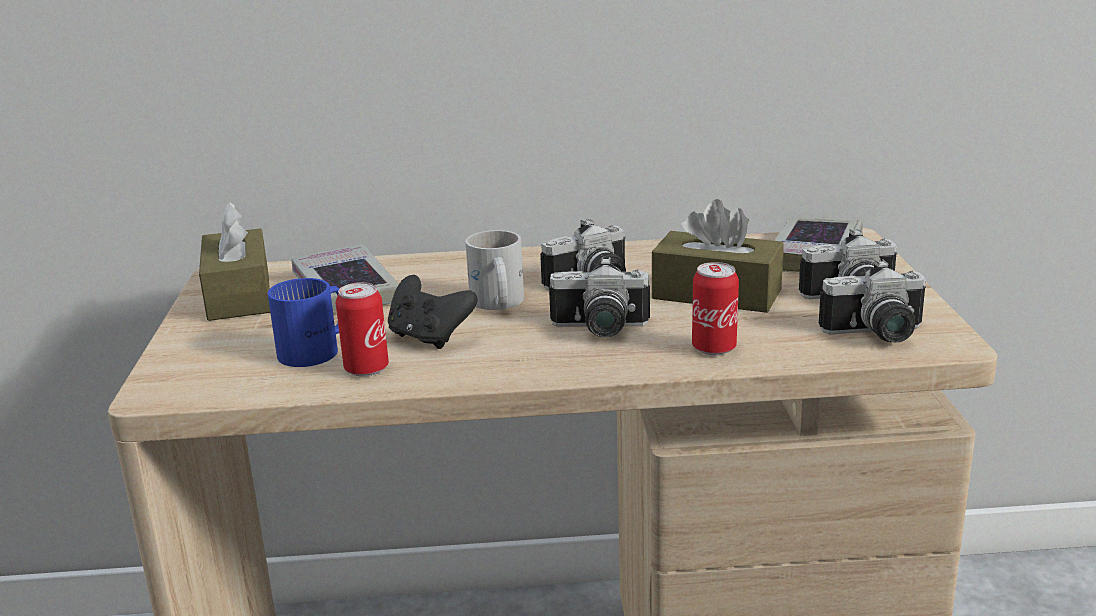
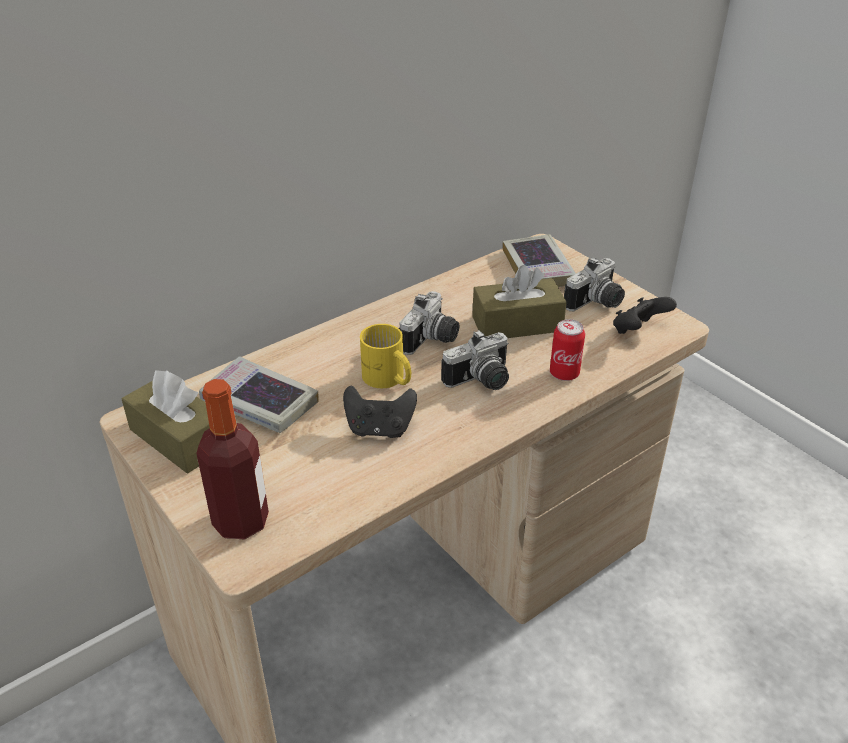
camera: 35 degrees left, 15 degrees up
blue mug [268,278,340,367] -> none
can [336,282,389,377] -> none
white mug [465,230,524,310] -> yellow mug [360,324,411,388]
camera [819,259,926,343] -> black game controller [613,297,677,334]
none -> bottle [196,379,269,540]

